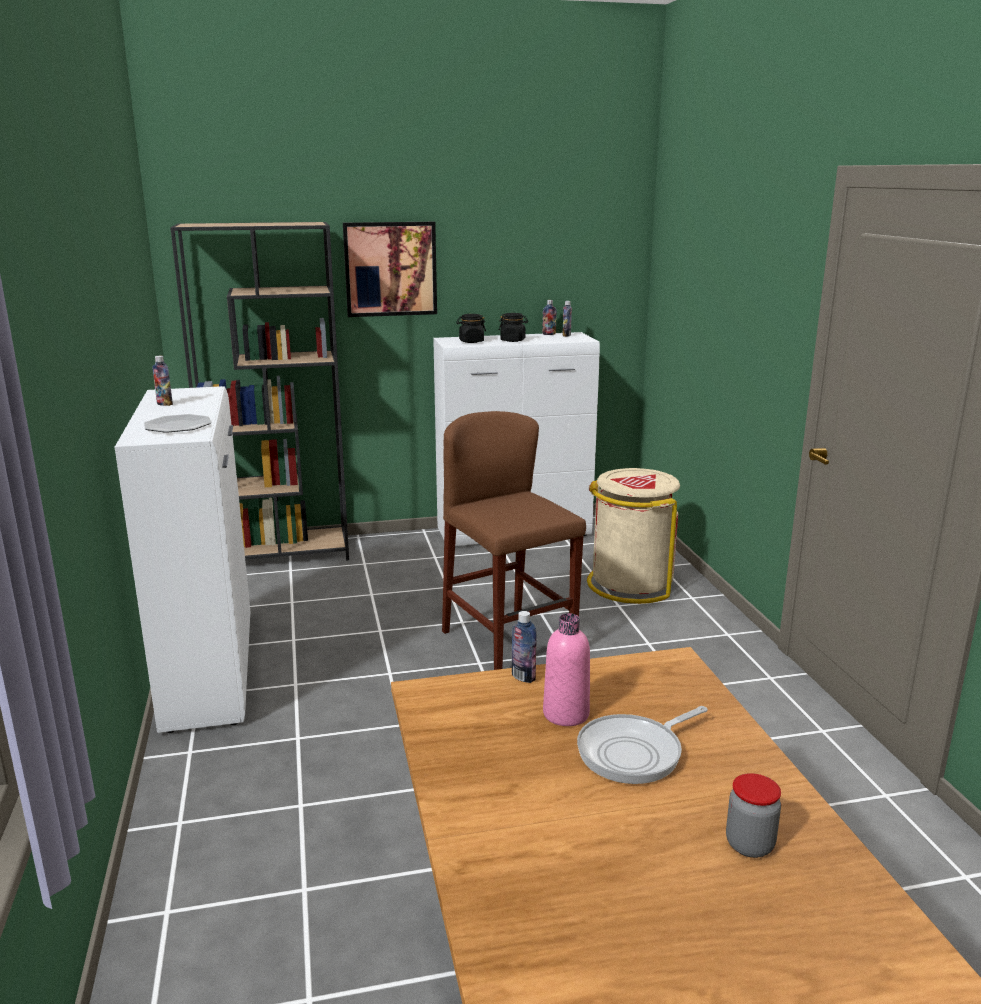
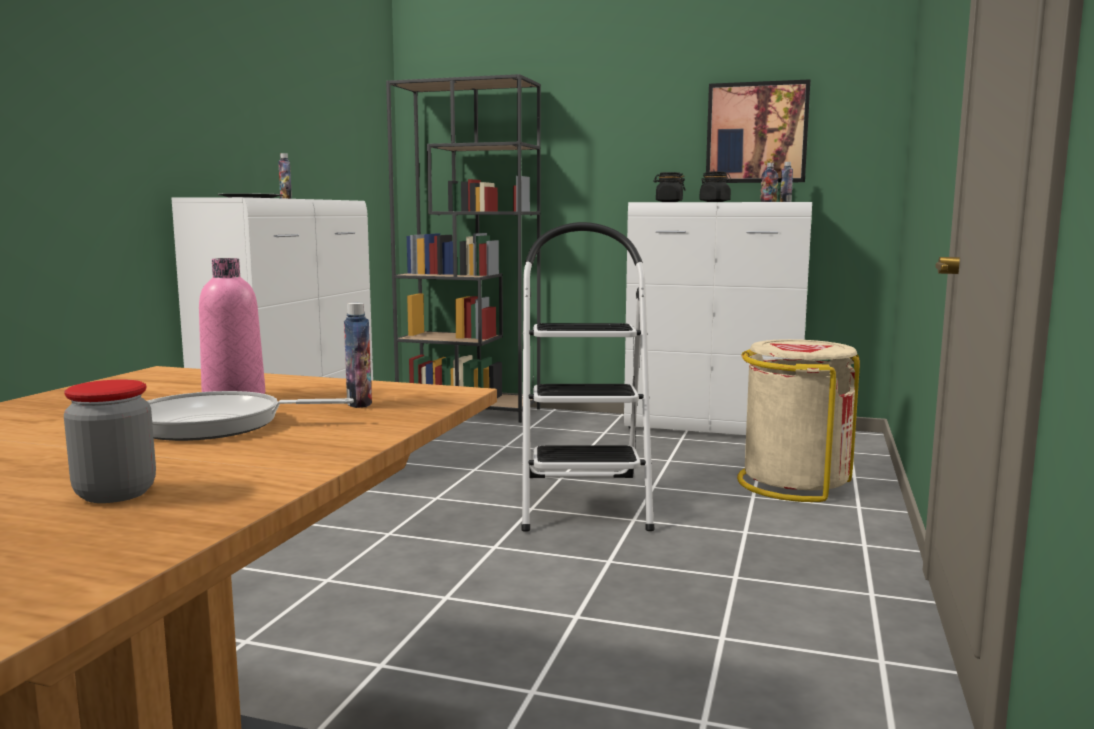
camera: 30 degrees right, 10 degrees down
picture [343,222,437,317] -> picture moved to [706,79,811,183]
brown stool [442,411,586,670] -> step ladder [521,222,654,532]
bottle [512,611,537,683] -> bottle moved to [344,303,372,408]

